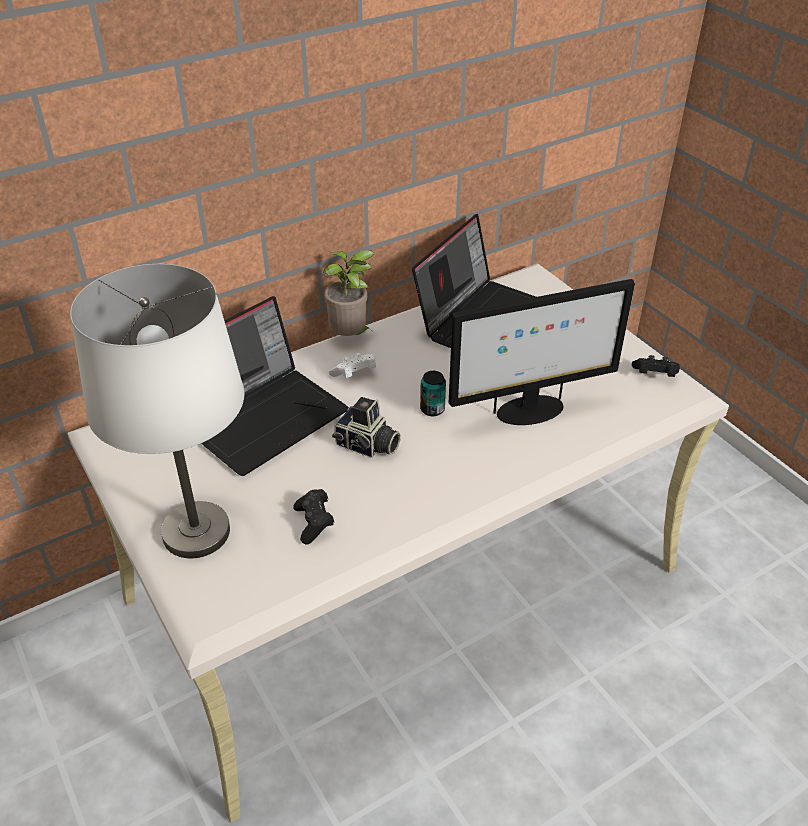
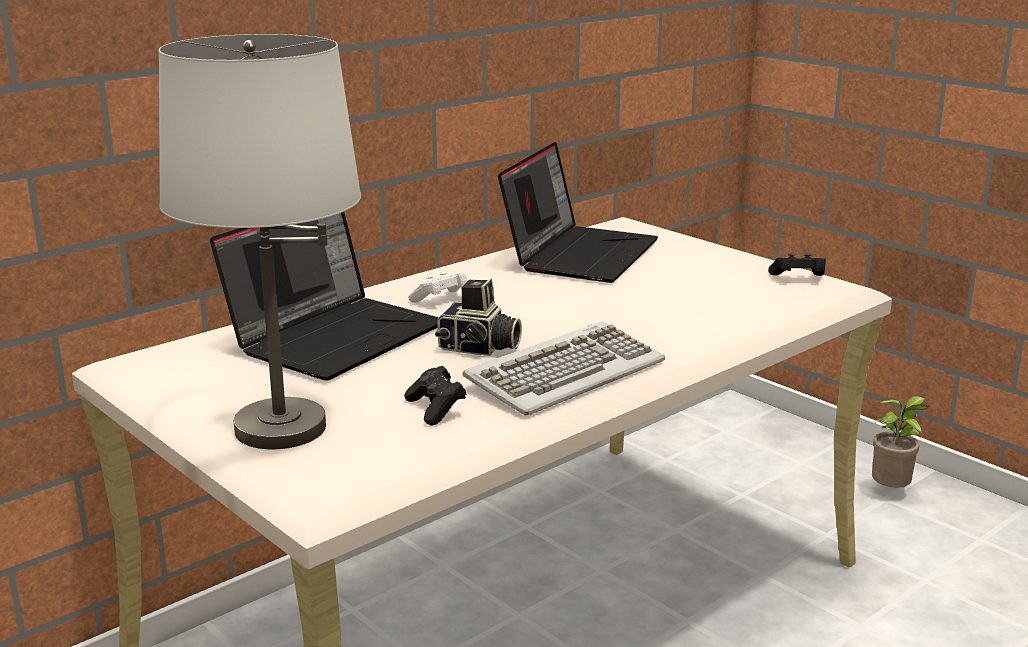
camera: 10 degrees left, 20 degrees down
potted plant [323,250,375,336] -> potted plant moved to [872,396,929,488]
can [420,371,446,416] -> none
monitor [449,279,635,425] -> none
none -> keyboard [462,321,665,416]

